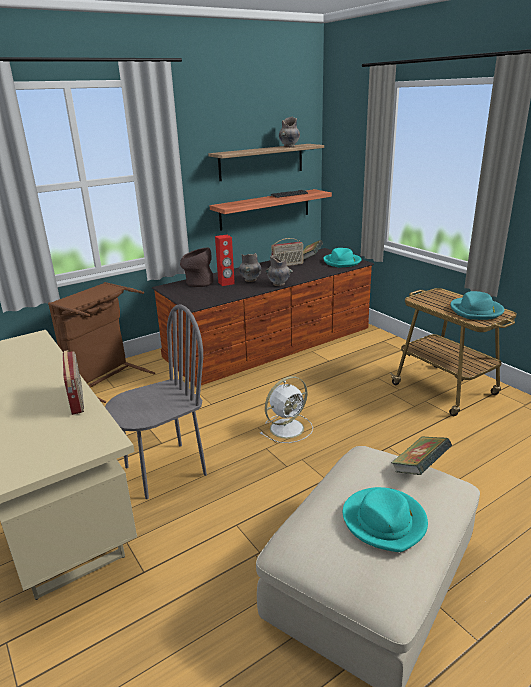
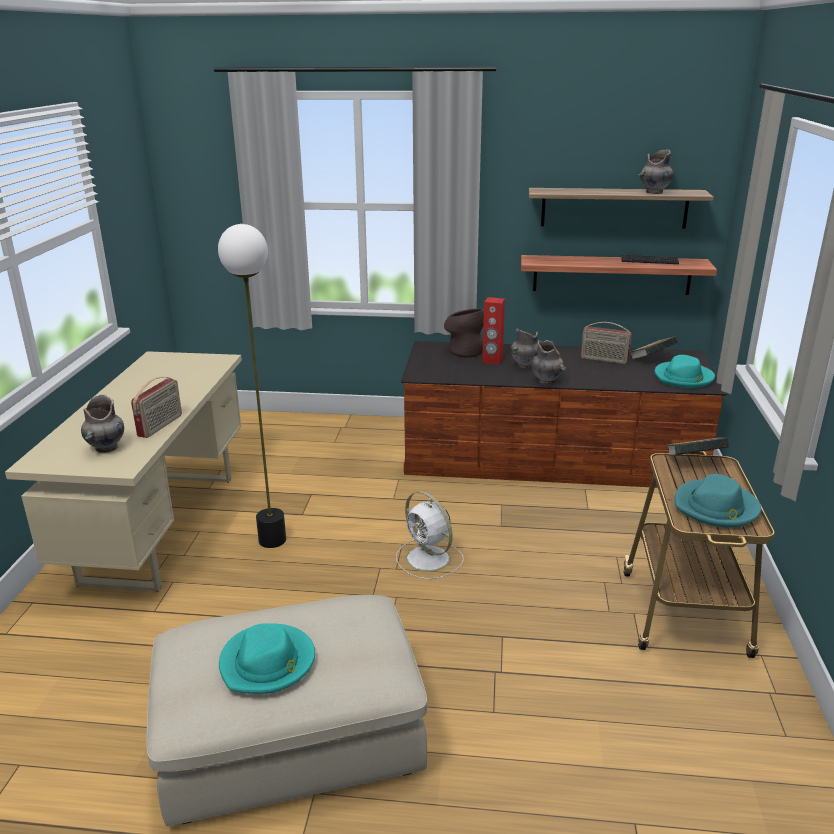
camera: 40 degrees right, 0 degrees up
brown laundry basket [48,282,155,403] -> none
grey chair [105,304,207,499] -> floor lamp [218,224,286,548]
white fan [260,376,313,443] -> white fan turned 45 degrees clockwise [396,491,464,579]
book [391,436,452,475] -> book moved to [666,437,729,456]
none -> grey vase [81,395,124,453]

